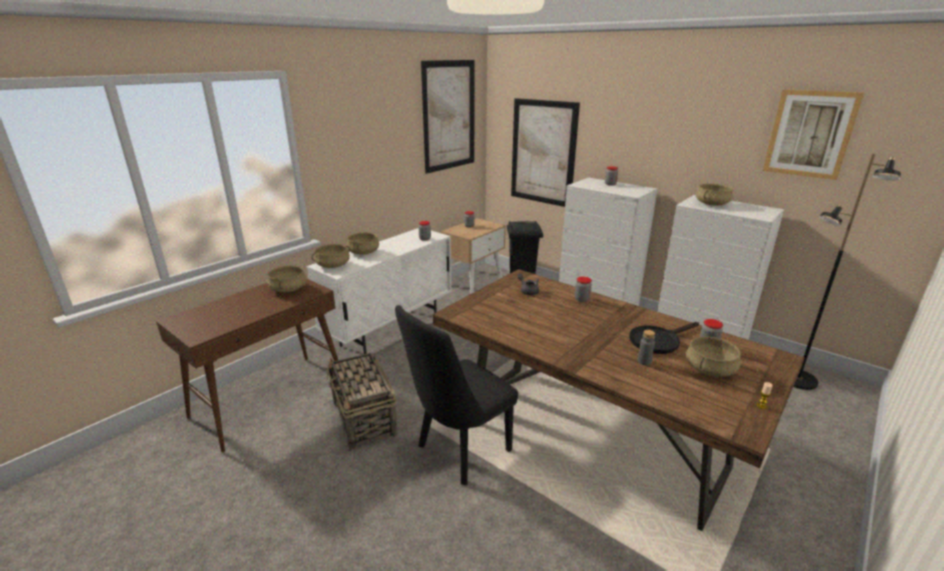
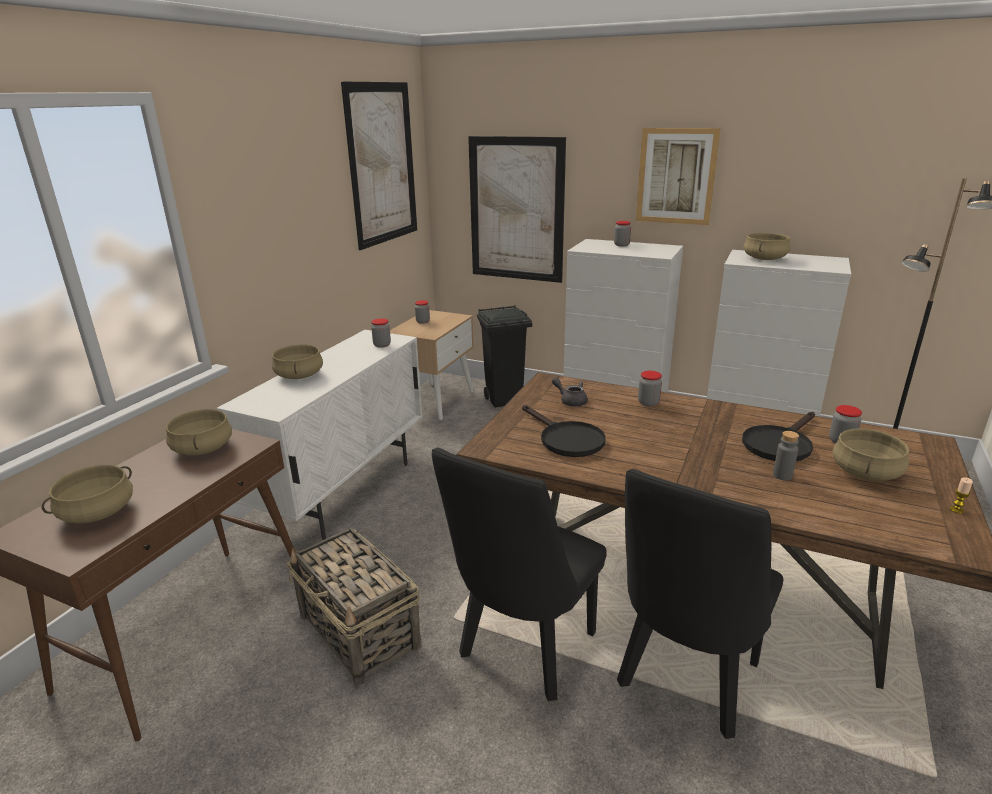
camera: 15 degrees left, 0 degrees up
beige cooking pot [312,244,350,268] -> beige cooking pot moved to [42,465,133,523]
picture [763,90,864,180] -> picture moved to [636,128,721,225]
none -> black frying pan [522,405,606,457]
none -> black chair [617,469,783,739]

